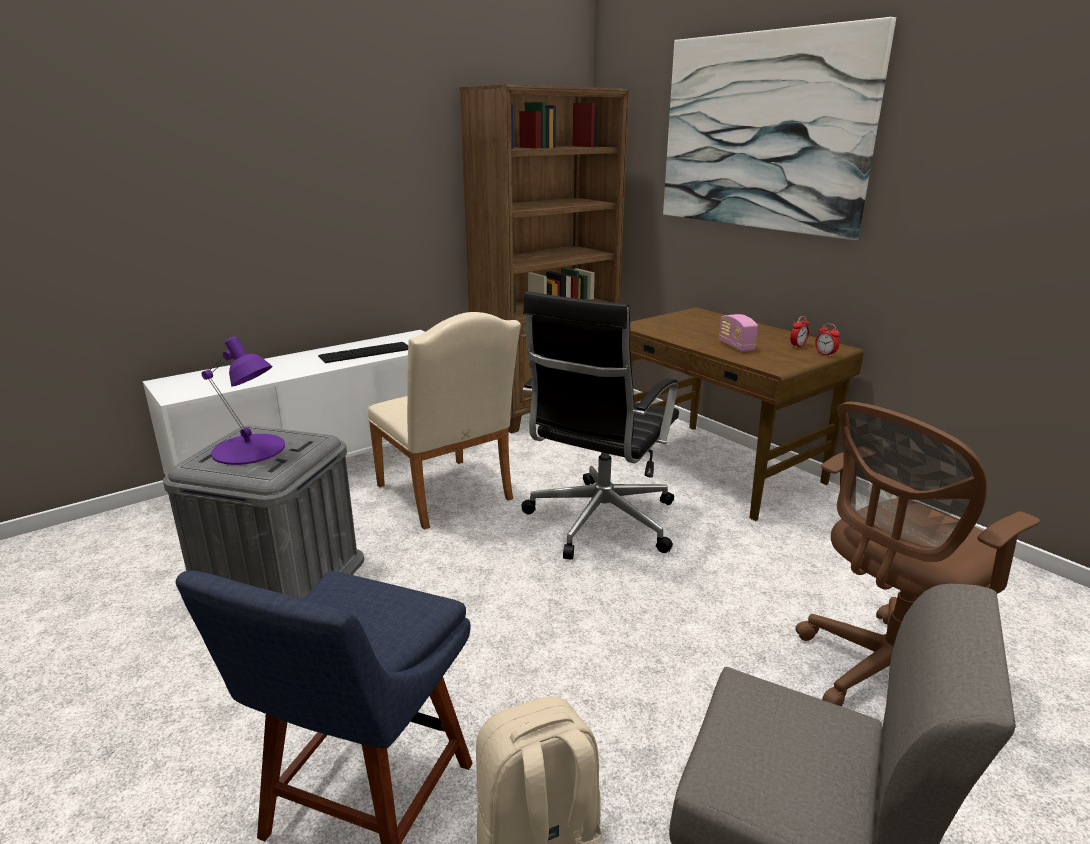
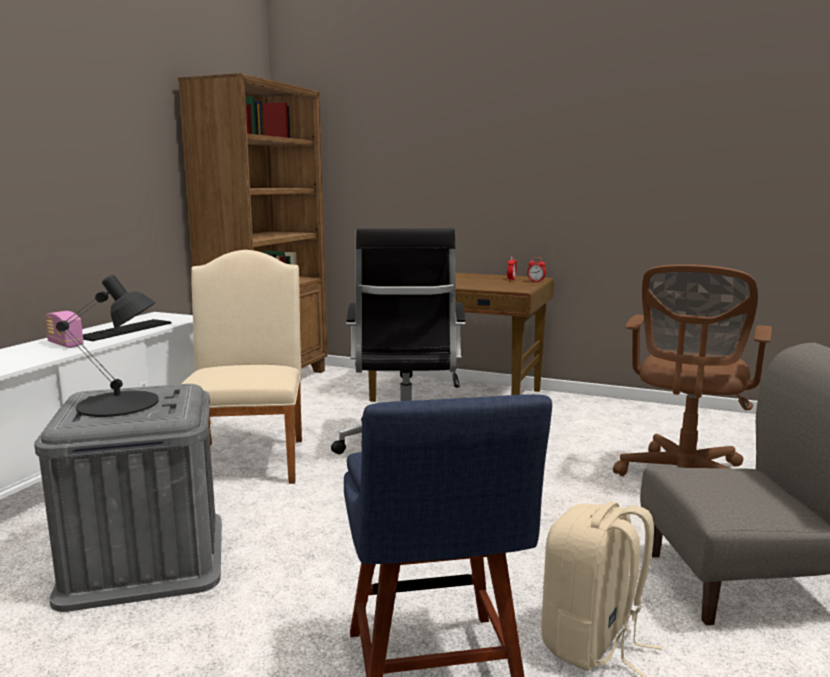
camera: 30 degrees left, 10 degrees down
purple table lamp [202,336,285,465] -> black table lamp [56,275,159,417]
beige chair [368,312,521,530] -> beige chair turned 120 degrees counterclockwise [182,250,302,484]
picture [663,17,896,240] -> none
radio [719,314,758,352] -> radio moved to [45,311,84,348]

